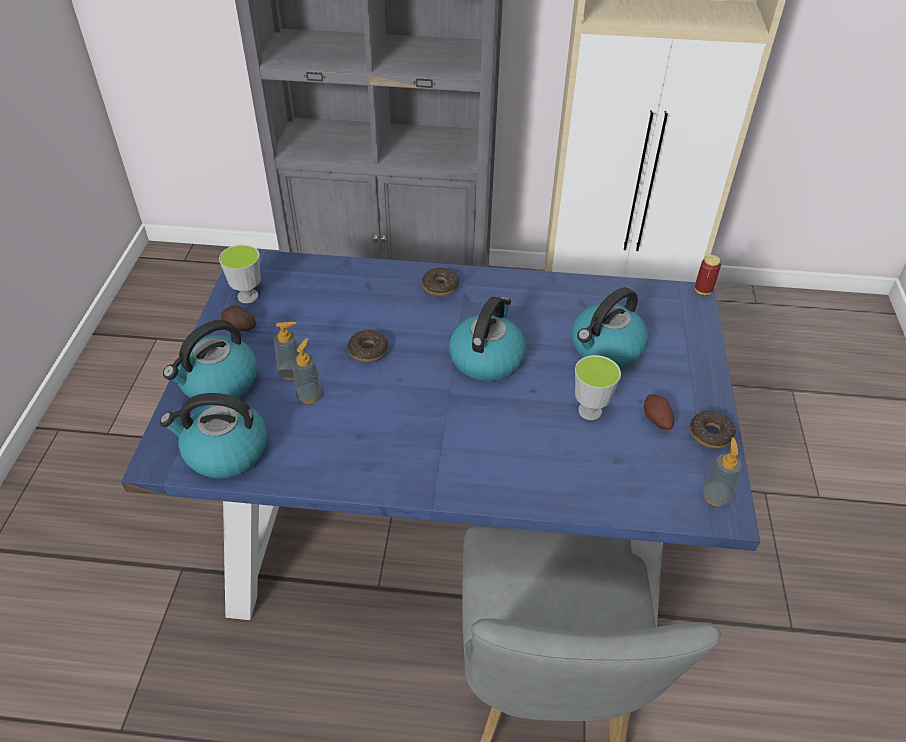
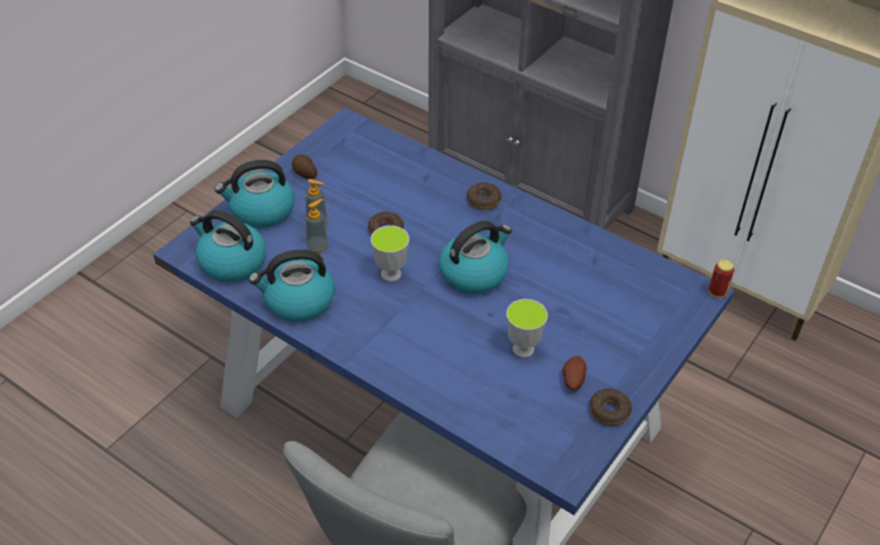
camera: 30 degrees right, 0 degrees up
cup [219,244,261,303] -> cup moved to [371,225,409,282]
kettle [572,287,648,368] -> kettle moved to [249,249,335,322]
soap dispenser [702,438,742,506] -> none

